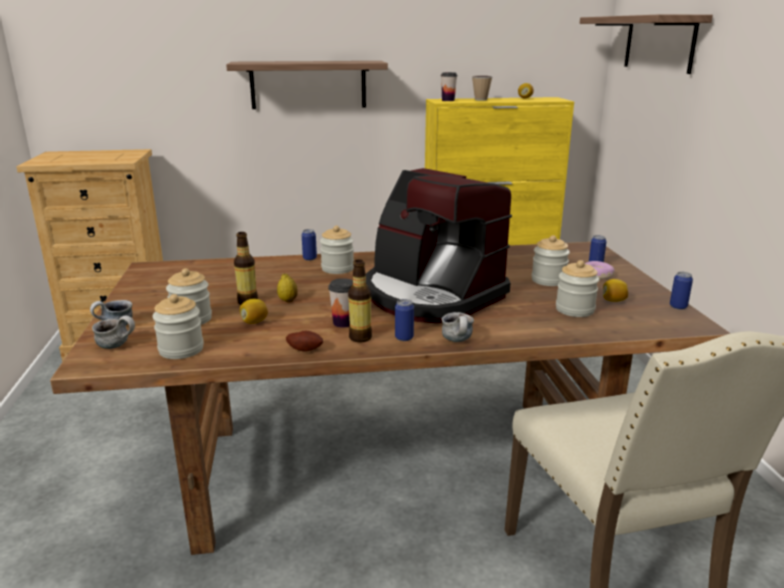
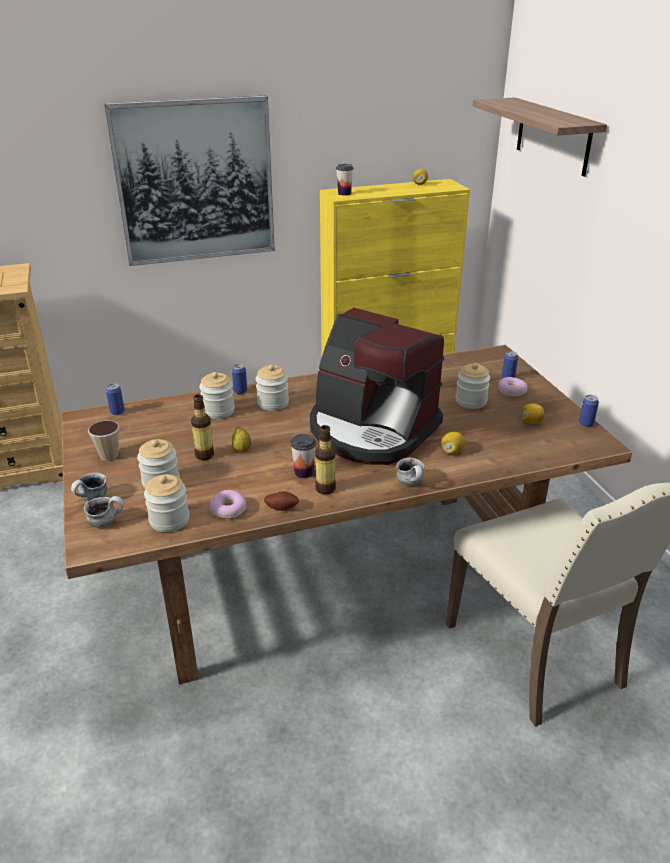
camera: 10 degrees left, 10 degrees up
shelf [226,61,388,109] -> picture [104,96,275,266]
lemon [240,299,268,324] -> lemon moved to [441,432,465,454]
can [395,299,414,341] -> can moved to [106,383,125,415]
cup [472,76,492,101] -> cup moved to [88,421,119,461]
jar [556,260,599,317] -> jar moved to [199,372,234,419]
none -> donut [210,490,246,518]

